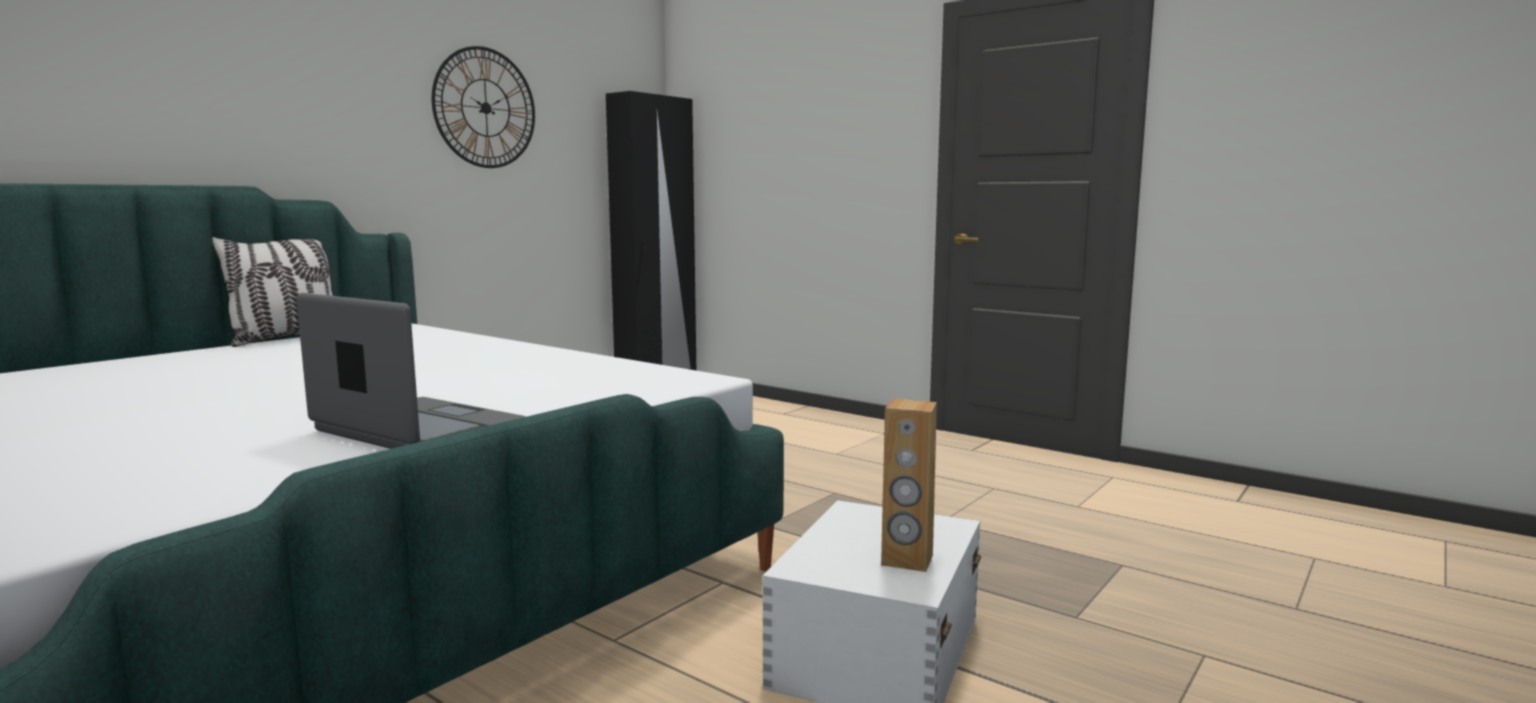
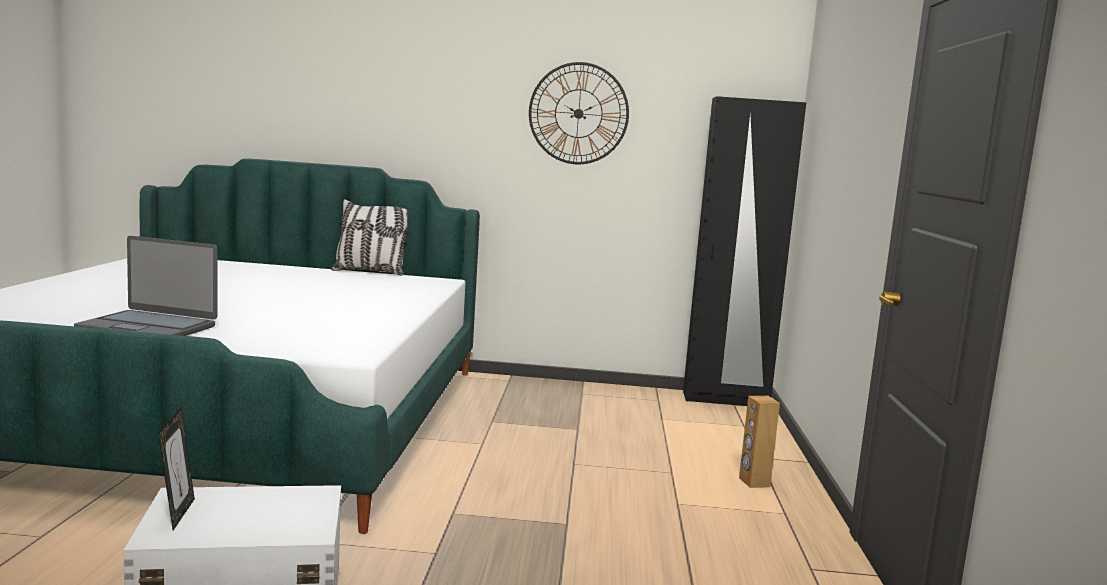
camera: 55 degrees right, 0 degrees up
laptop [296,293,525,449] -> laptop turned 105 degrees clockwise [74,236,218,336]
brown speaker [881,399,937,572] -> brown speaker moved to [739,396,780,488]
none -> picture frame [158,407,195,530]

